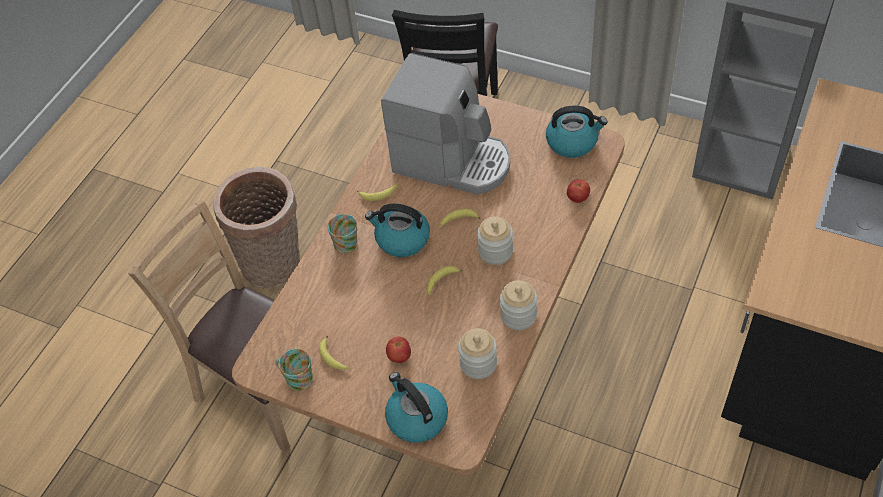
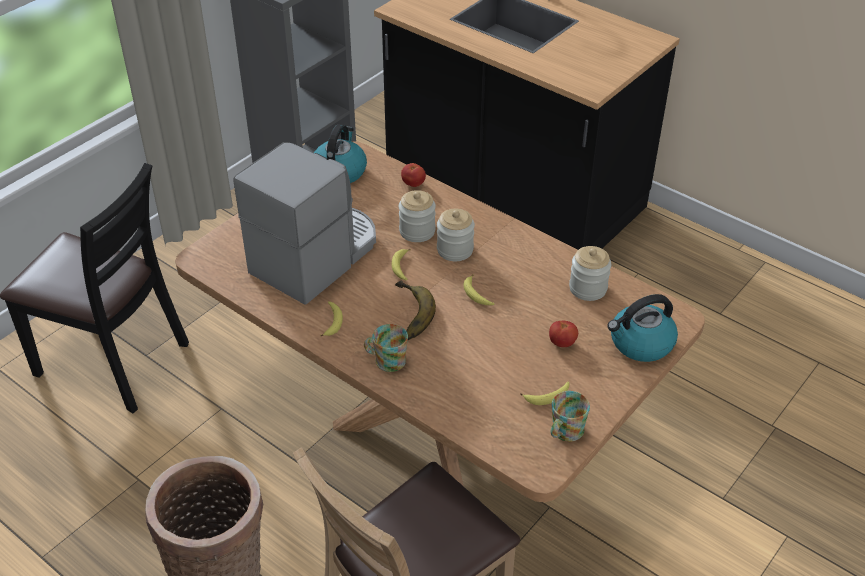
camera: 80 degrees left, 10 degrees down
kettle [365,204,430,257] -> banana [395,280,436,340]
jar [500,280,537,330] -> jar moved to [399,190,436,242]

